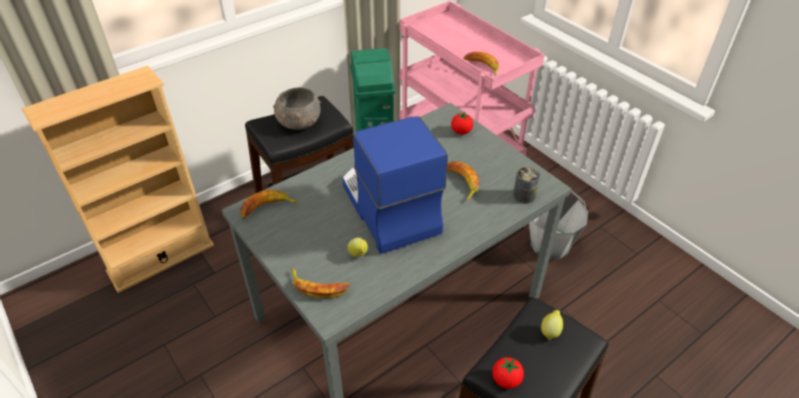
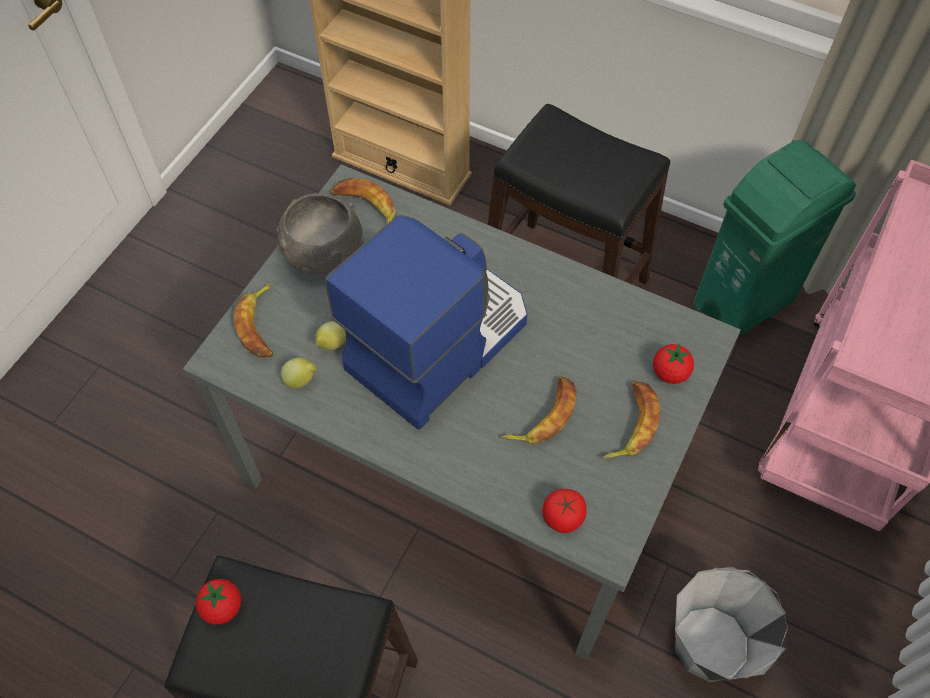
camera: 65 degrees right, 15 degrees up
grey bowl [273,87,321,130] -> grey bowl moved to [277,193,364,274]
banana [463,52,499,76] -> banana moved to [602,381,660,459]
can [513,167,540,204] -> tomato [542,489,587,533]
lemon [541,310,563,340] -> lemon moved to [281,358,316,388]

